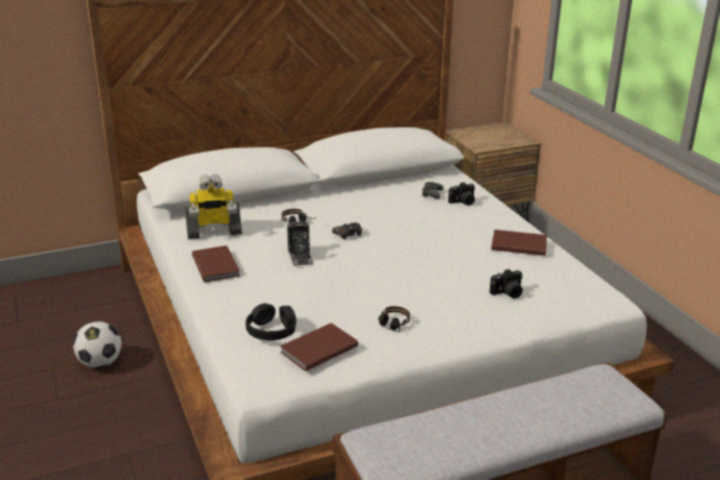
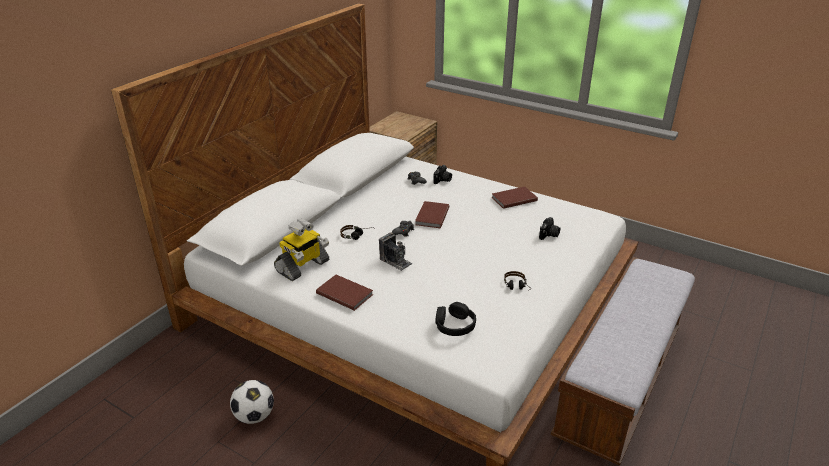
camera: 35 degrees left, 5 degrees up
brown book [280,323,358,371] -> brown book moved to [415,201,450,228]

